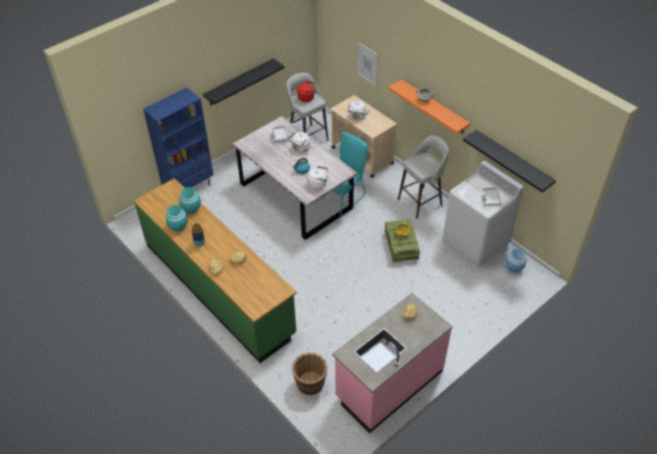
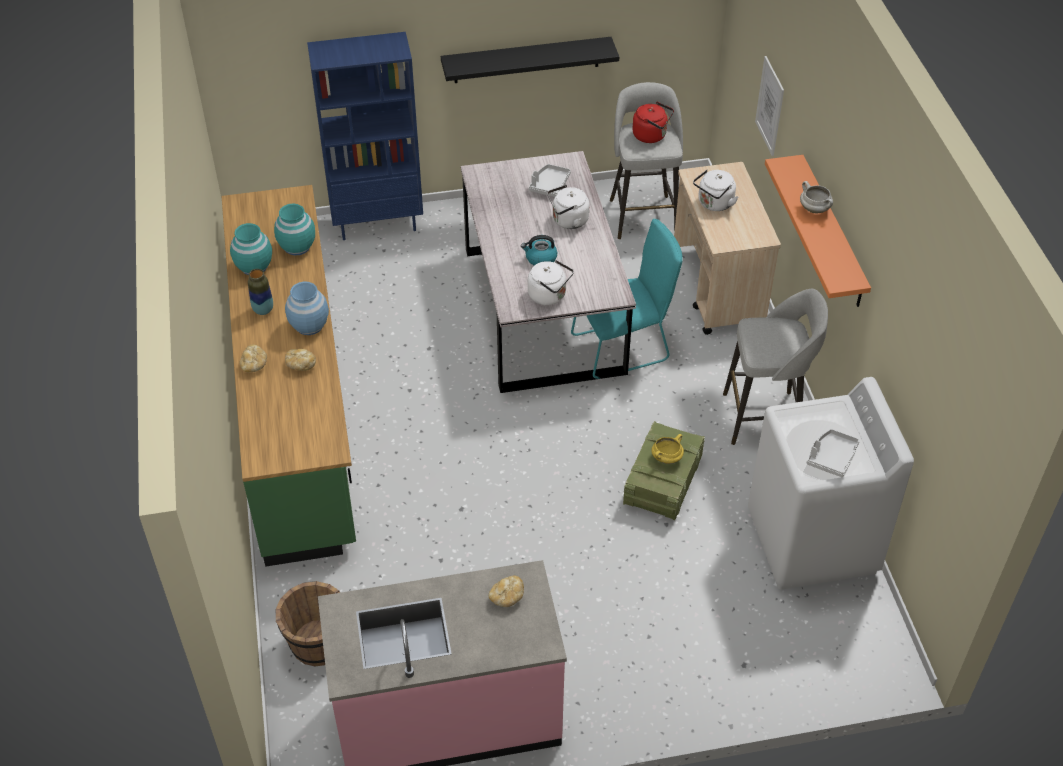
camera: 30 degrees right, 0 degrees up
black shelf [463,130,556,192] -> none
blue vase [505,249,526,273] -> blue vase moved to [285,281,329,335]

